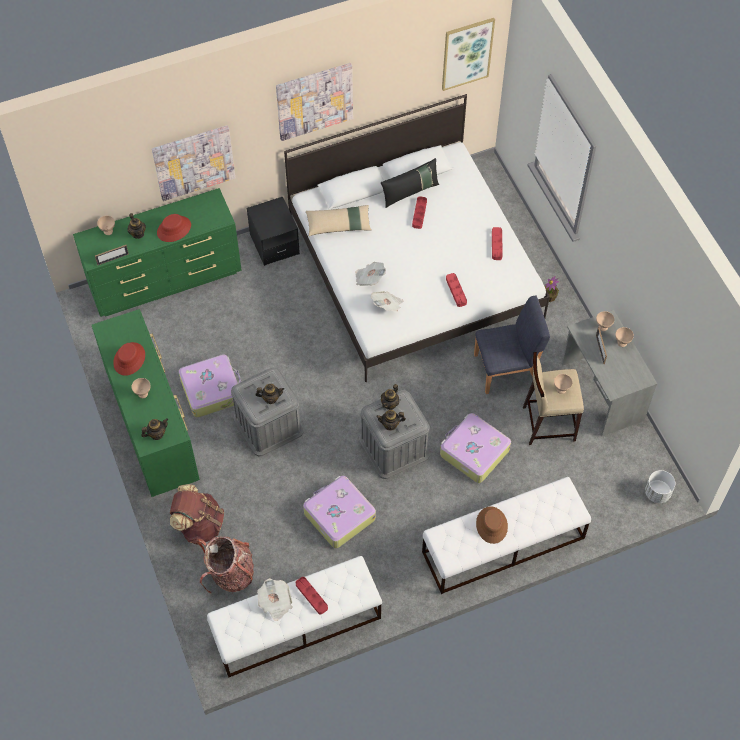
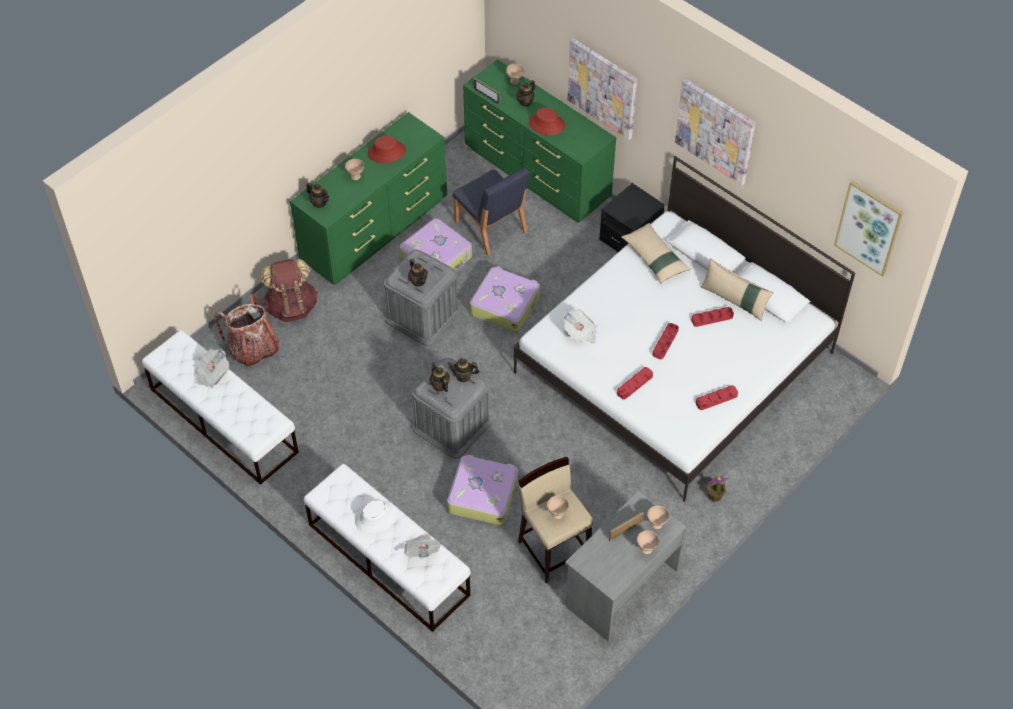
camera: 65 degrees right, 5 degrees down
red tray [296,577,328,615] -> red tray moved to [652,323,679,359]
suitcase [303,476,376,548] -> suitcase moved to [470,266,540,332]
newspaper [355,262,386,286] -> newspaper moved to [404,533,441,559]
black pillow [381,158,439,208] -> beige pillow [701,259,774,321]
blue chair [474,295,550,394] -> blue chair moved to [453,168,530,256]
brown hat [476,507,508,544] -> white hat [355,500,397,534]
white planter [645,470,675,503] -> none

